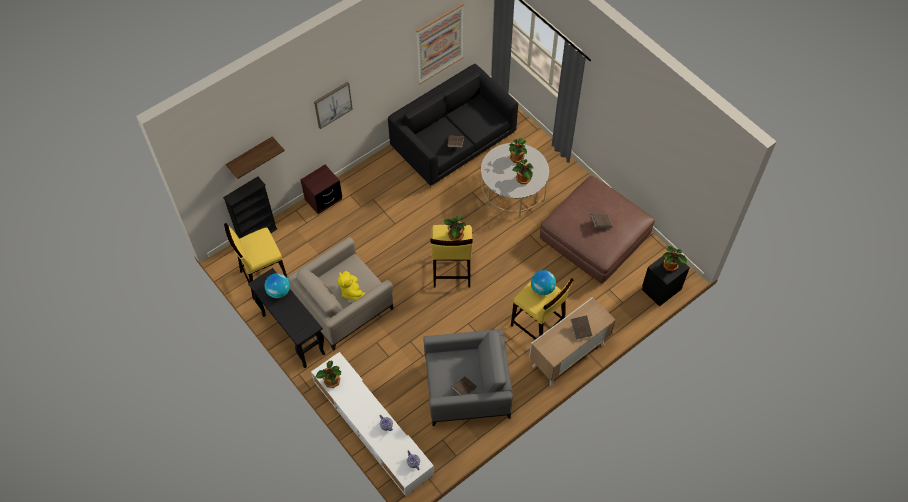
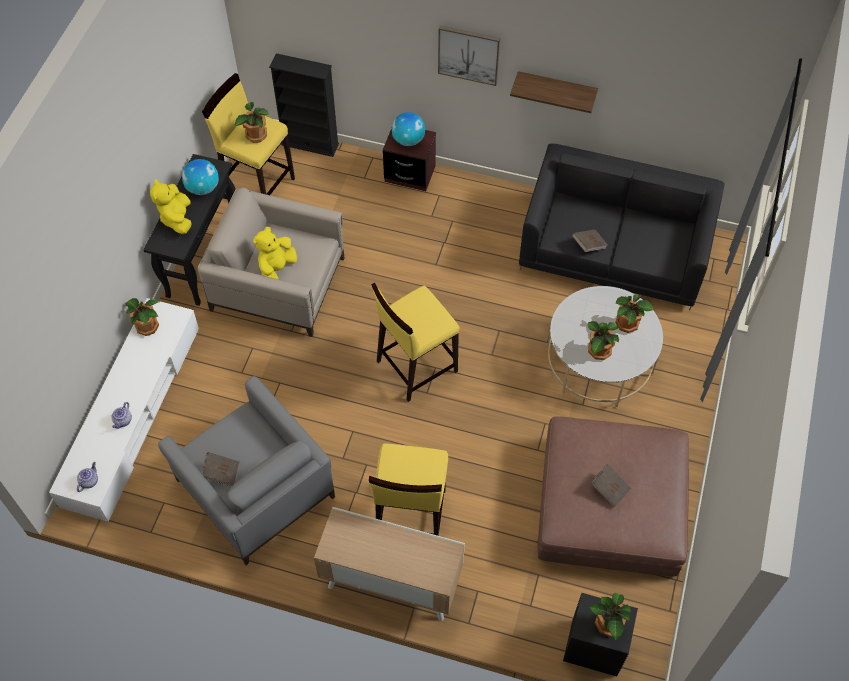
camera: 55 degrees right, 0 degrees up
shelf [226,136,285,179] -> shelf moved to [510,71,598,113]
picture [416,3,464,84] -> none
potted plant [444,216,466,241] -> potted plant moved to [234,102,269,143]
globe [531,270,556,295] -> globe moved to [392,112,425,146]
brown book [571,315,592,340] -> none
none -> yellow plush toy [150,179,192,234]

